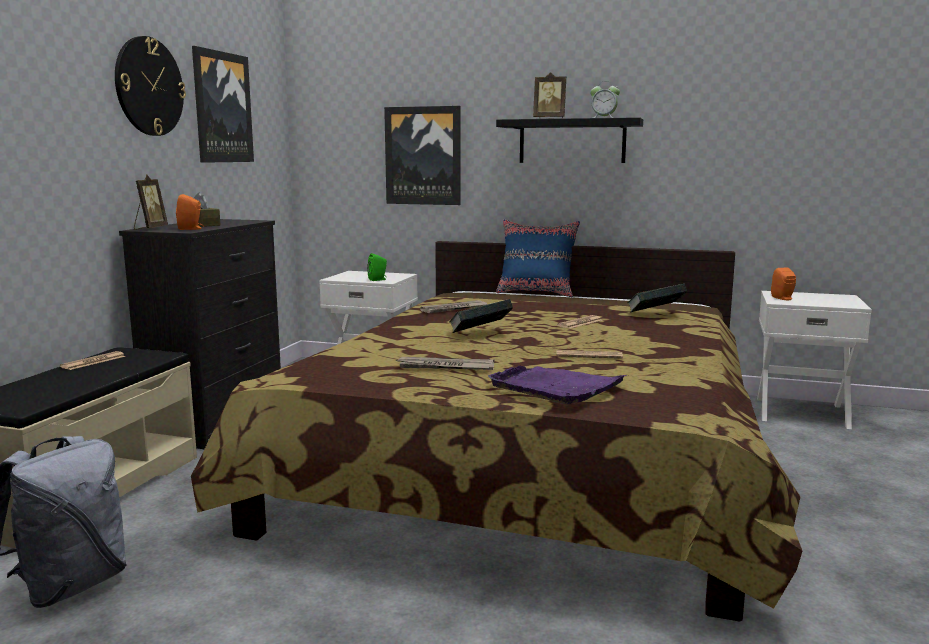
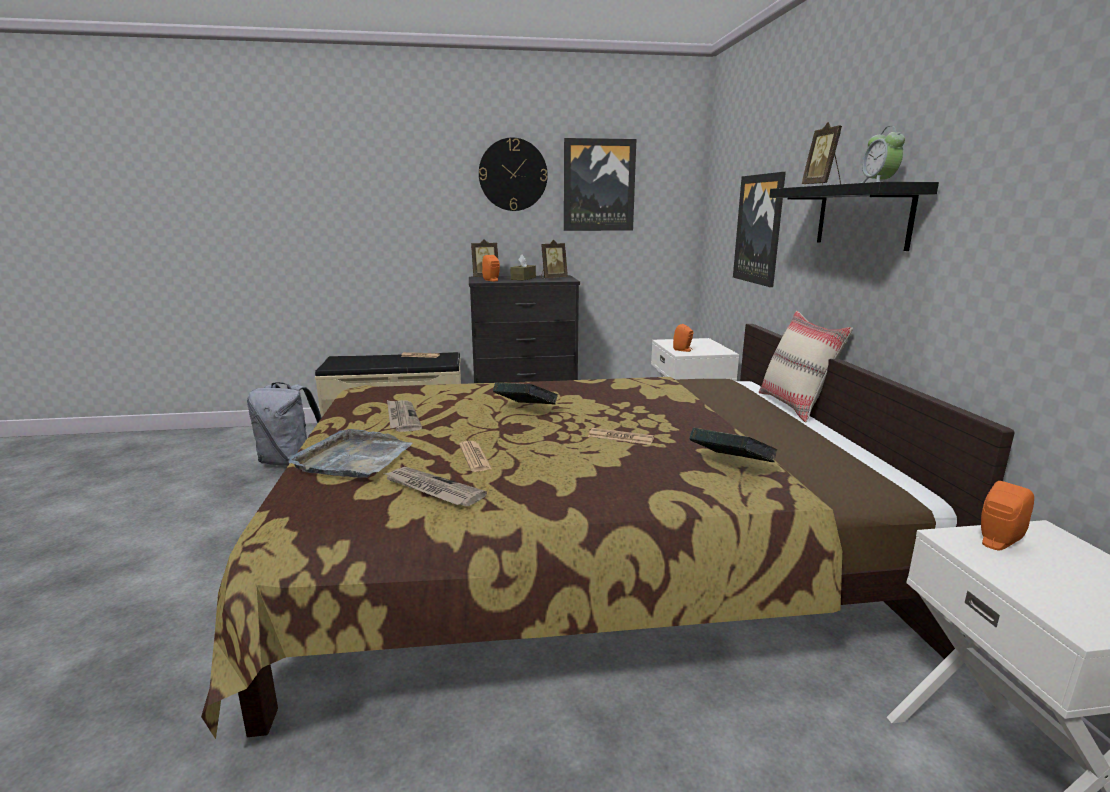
camera: 65 degrees right, 5 degrees up
green speaker [367,253,387,281] -> orange speaker [673,324,693,352]
newspaper [420,300,487,313] -> newspaper moved to [384,467,487,506]
purple tray [488,366,627,404] -> grey tray [288,429,412,478]
blue pillow [496,220,580,297] -> beige pillow [759,311,853,422]
none -> picture frame [541,240,568,278]

